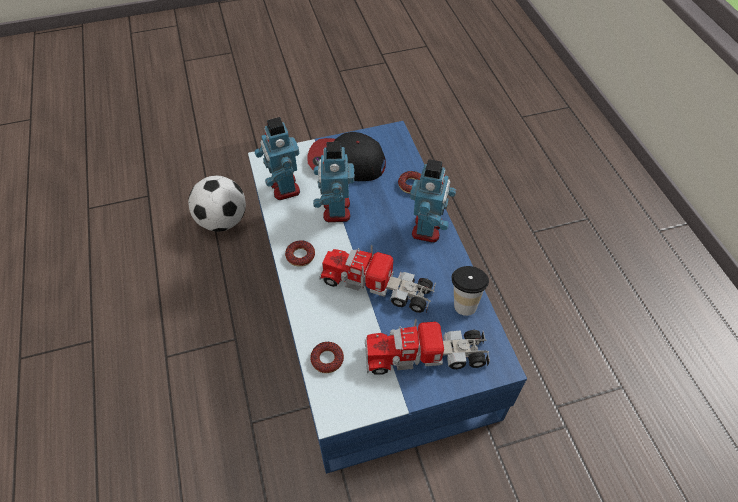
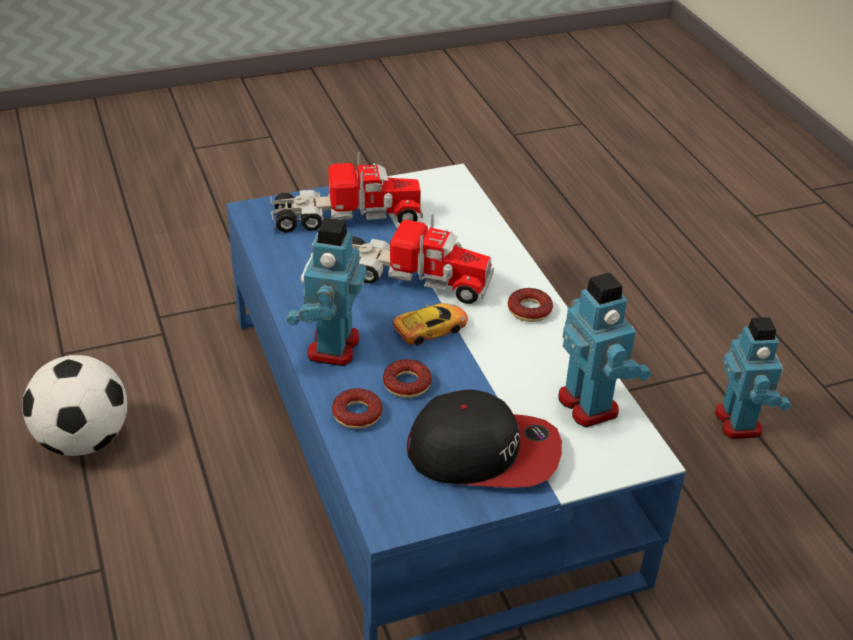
camera: 175 degrees right, 15 degrees down
football [188,175,246,232] -> football moved to [22,355,127,456]
donut [310,342,344,373] -> donut moved to [383,359,432,398]
toy robot [313,142,355,222] -> toy robot moved to [715,317,791,439]
cup [452,266,489,316] -> none
none -> toy car [390,294,468,345]

